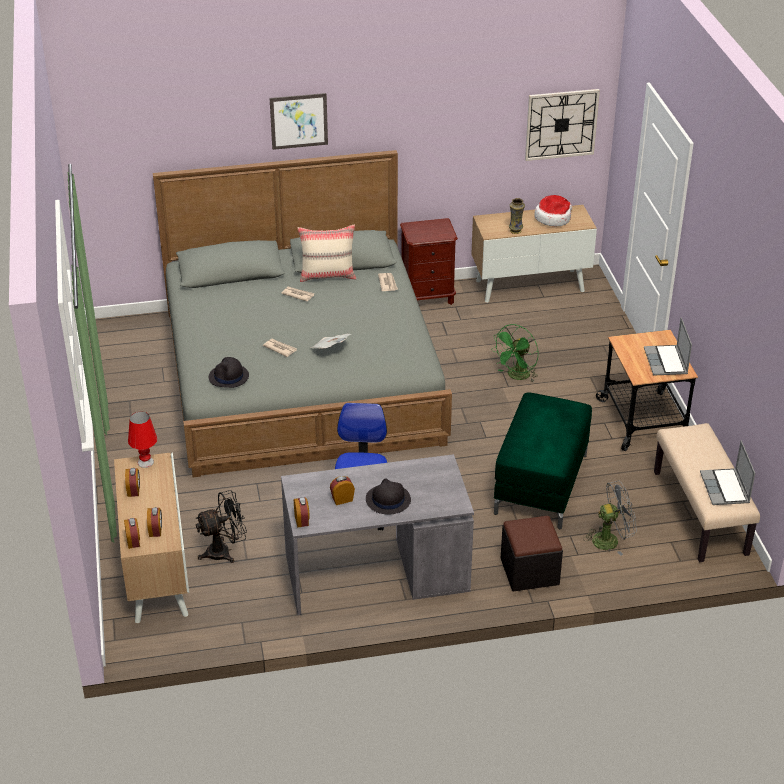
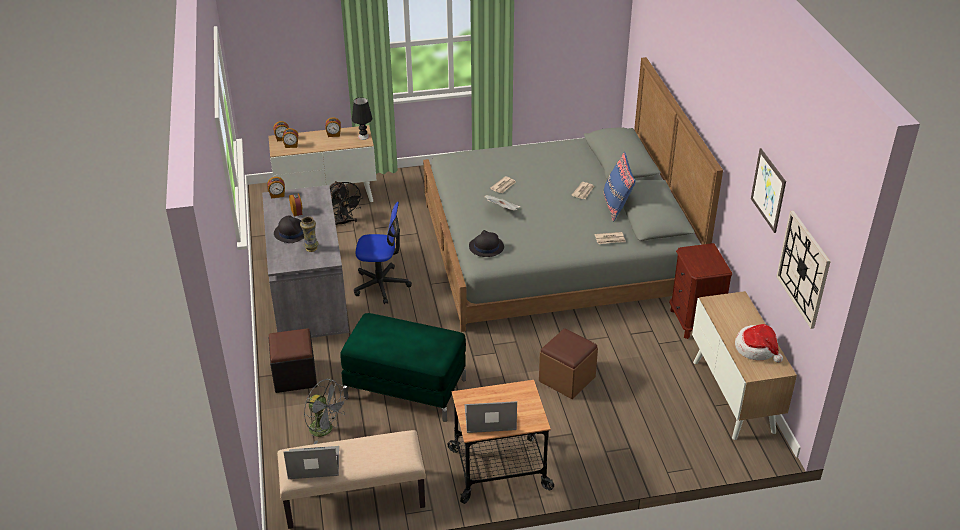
camera: 90 degrees right, 0 degrees up
red table lamp [128,411,157,468] -> black table lamp [352,97,372,140]
black hat [209,357,249,388] -> black hat moved to [469,230,504,257]
picture [270,93,328,150] -> picture moved to [751,148,786,233]
beige pillow [297,224,356,282] -> blue pillow [604,152,636,221]
green fan [492,324,538,382] -> brown ottoman [539,329,598,399]
vase [509,198,525,234] -> vase moved to [300,216,318,252]
grey fan [583,481,637,555] -> grey fan turned 45 degrees counterclockwise [304,379,348,444]

